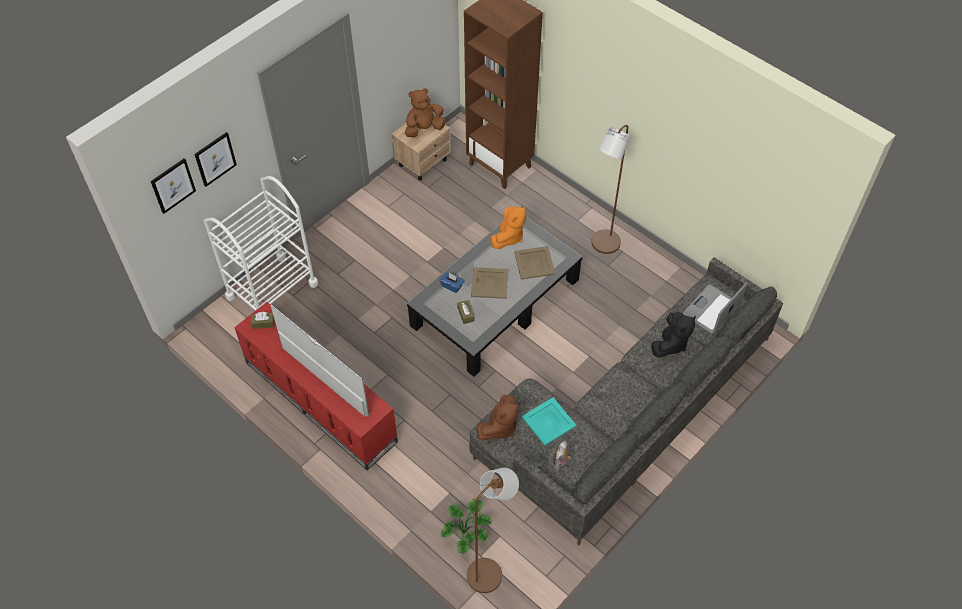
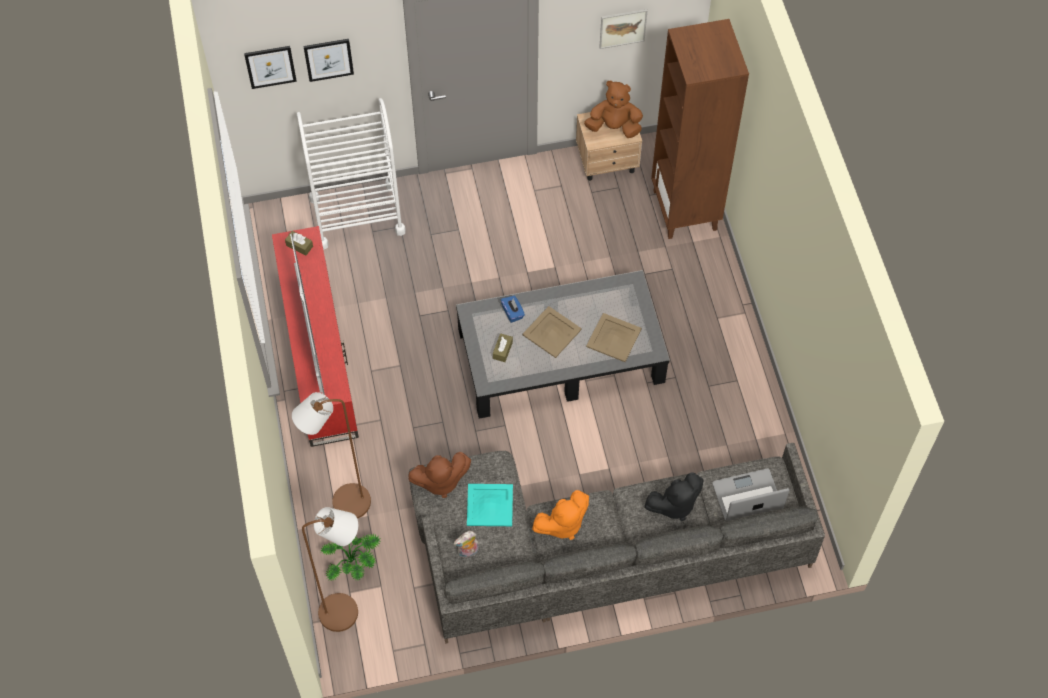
camera: 35 degrees right, 5 degrees up
orange plush toy [490,206,526,249] -> orange plush toy moved to [532,490,589,540]
brown floor lamp [591,125,630,254] -> brown floor lamp moved to [292,392,371,518]
none -> picture [599,9,647,49]

